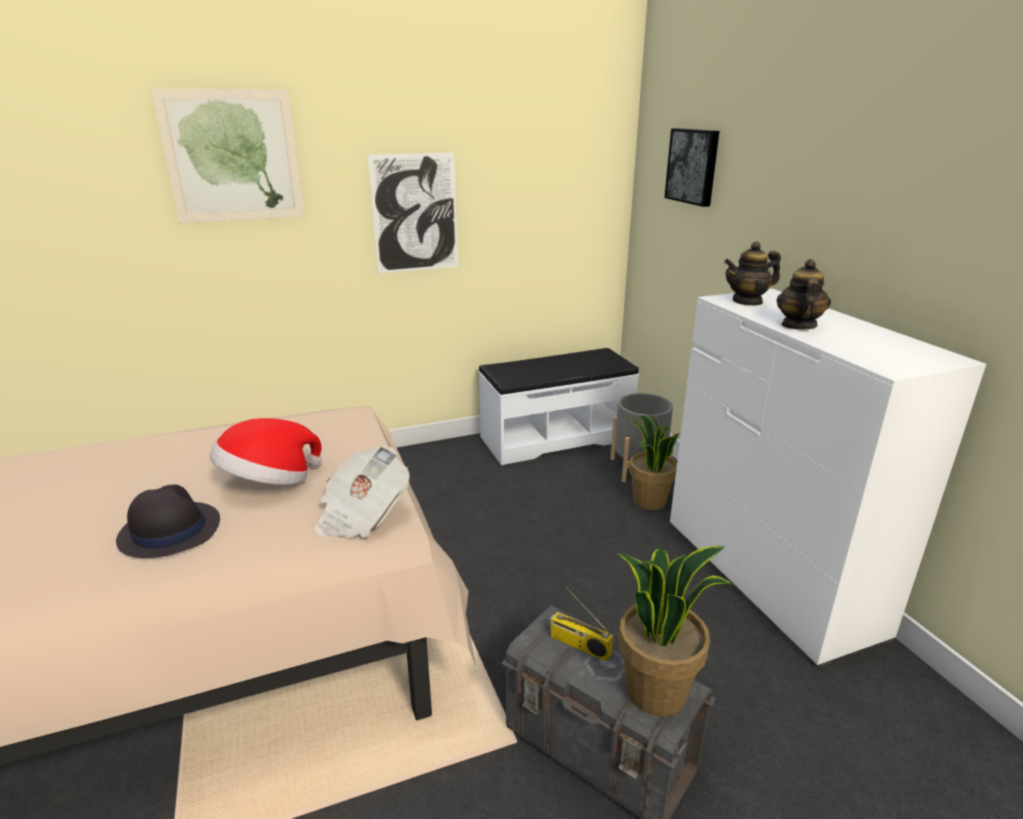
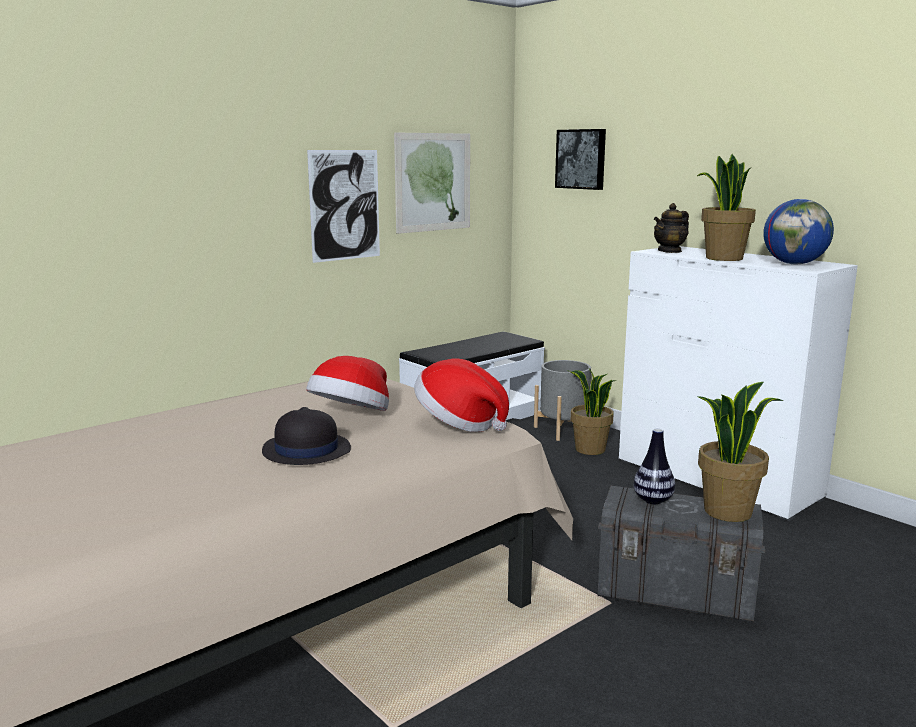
camera: 20 degrees left, 10 degrees down
picture [151,89,305,223] -> picture moved to [394,132,470,234]
newspaper [314,446,409,538] -> hat [414,358,509,432]
radio [549,587,613,662] -> vase [633,429,675,504]
teapot [776,259,831,330] -> potted plant [697,154,756,261]
none -> globe [763,199,834,264]

